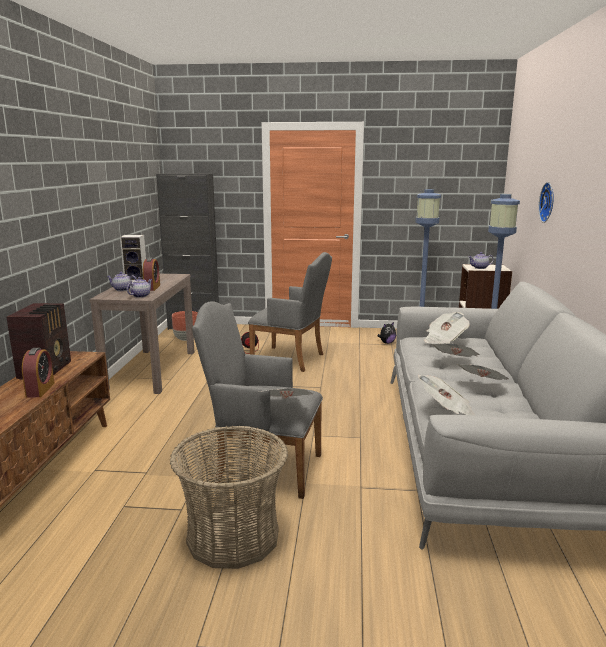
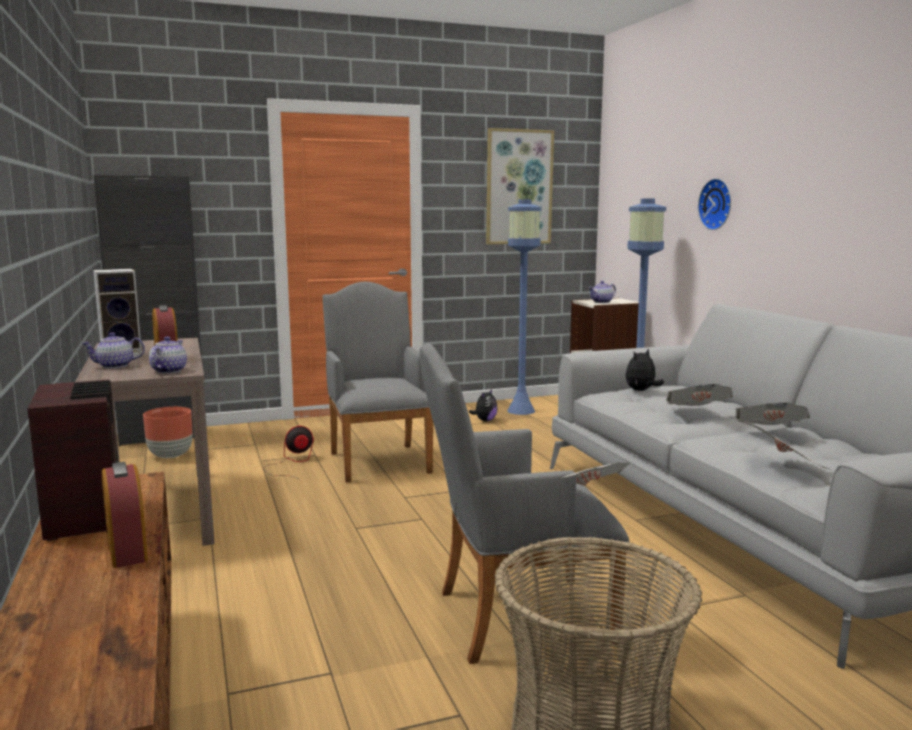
camera: 25 degrees left, 5 degrees down
grey armchair [248,252,332,372] -> grey armchair turned 105 degrees counterclockwise [322,282,433,483]
newspaper [424,312,470,344] -> plush toy [626,349,664,391]
none -> picture [486,128,554,244]

